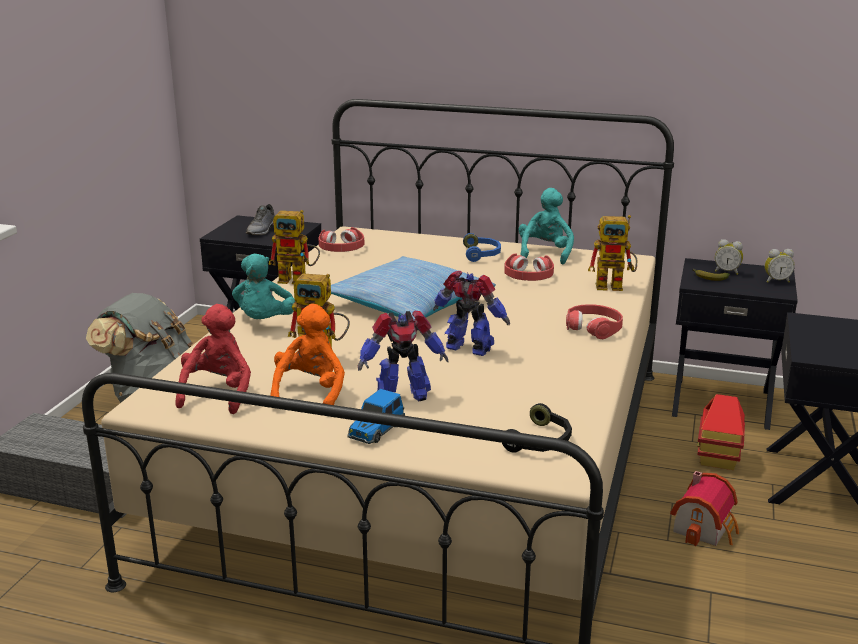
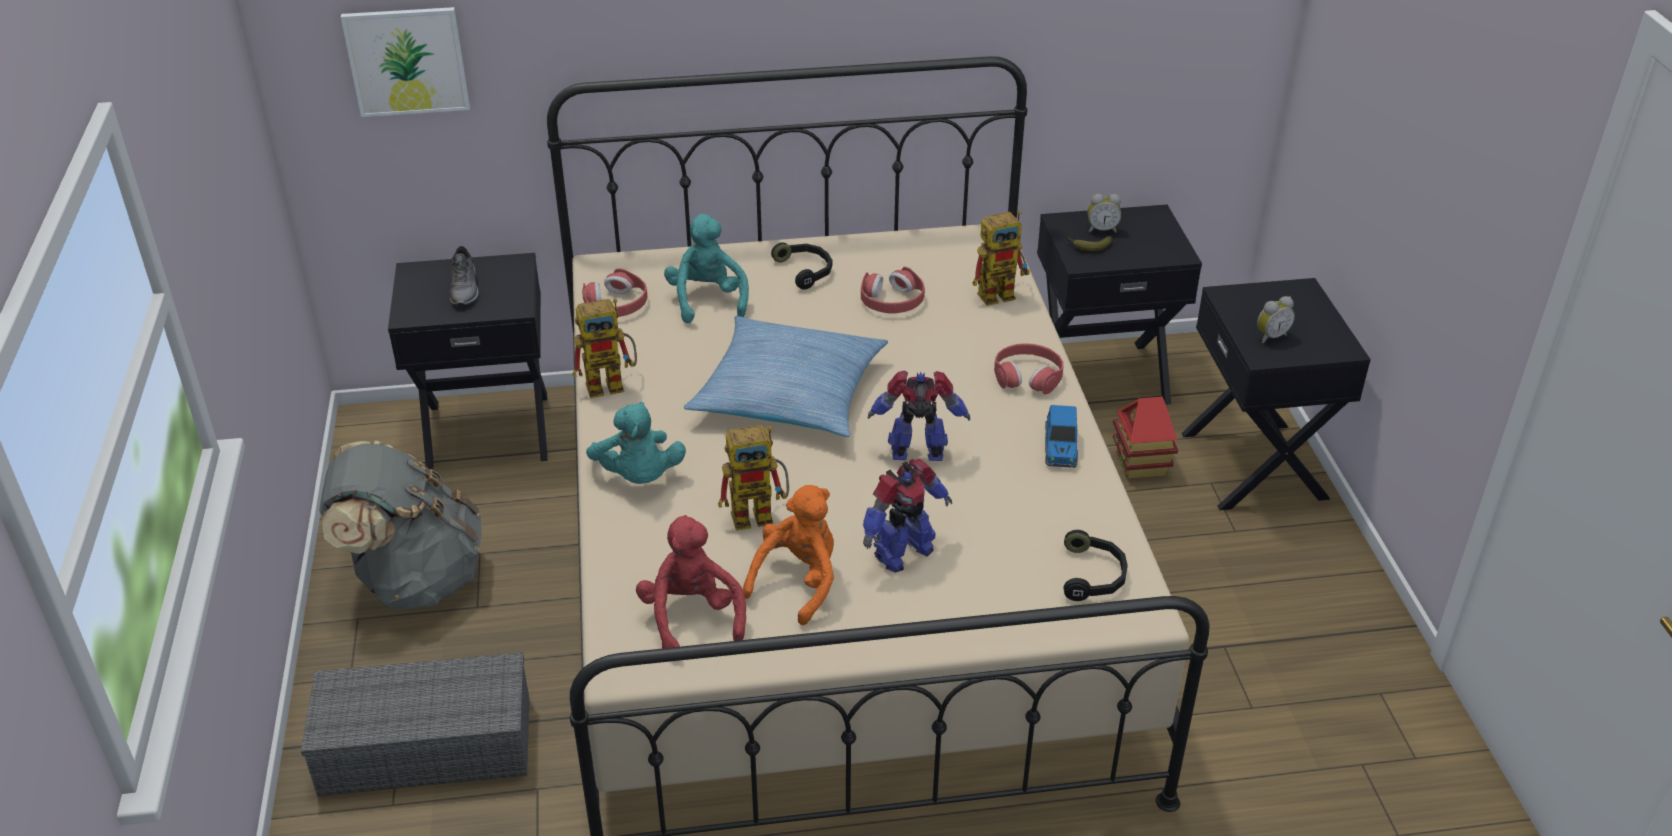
camera: 25 degrees left, 15 degrees up
orange plush toy [270,304,345,405] -> orange plush toy turned 45 degrees clockwise [743,485,834,625]
toy car [347,389,405,444] -> toy car moved to [1045,405,1078,468]
blue headphones [463,233,501,262] -> black headphones [771,242,832,290]
turquoise plush toy [519,188,574,264] -> turquoise plush toy moved to [664,214,749,323]
toy house [670,471,739,546] -> none
alarm clock [765,249,795,283] -> alarm clock moved to [1257,296,1295,344]
none -> picture [341,7,470,117]

